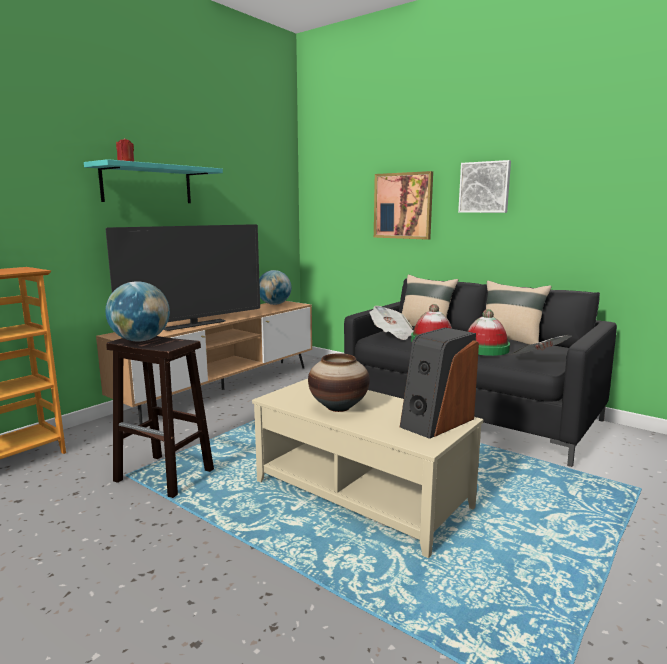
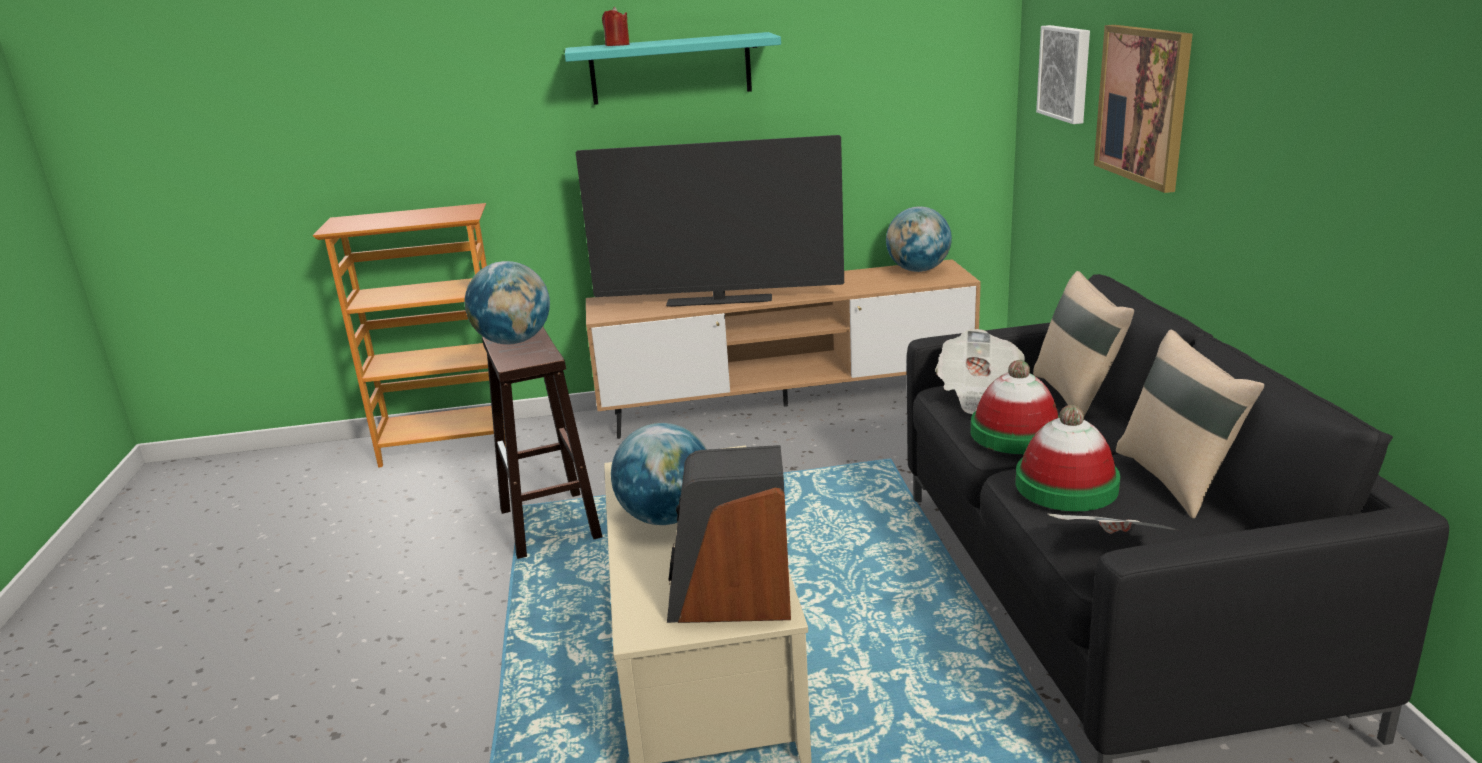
camera: 45 degrees right, 10 degrees up
vase [308,353,370,412] -> globe [611,423,707,525]
picture [458,160,511,213] -> picture moved to [1036,25,1090,124]

